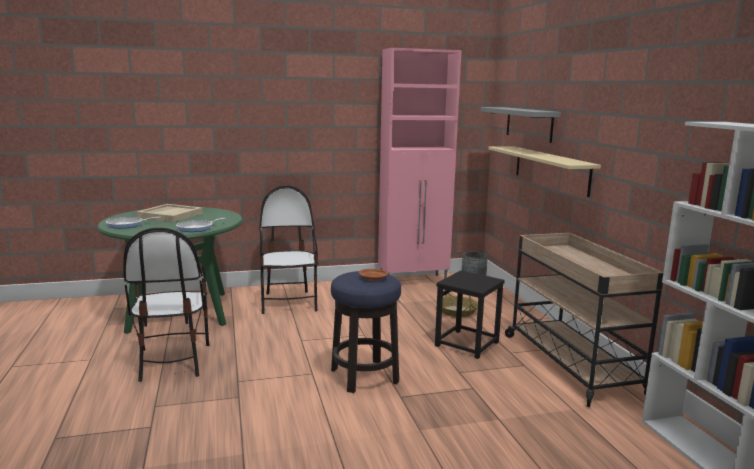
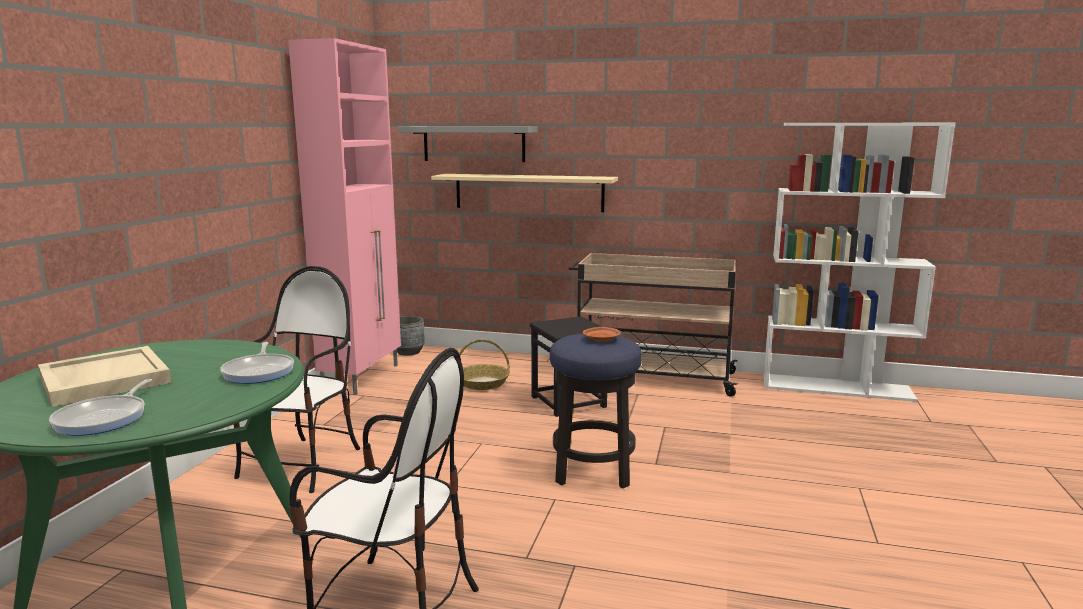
camera: 60 degrees left, 0 degrees up
chair [259,186,318,314] -> chair turned 90 degrees clockwise [234,266,360,493]

